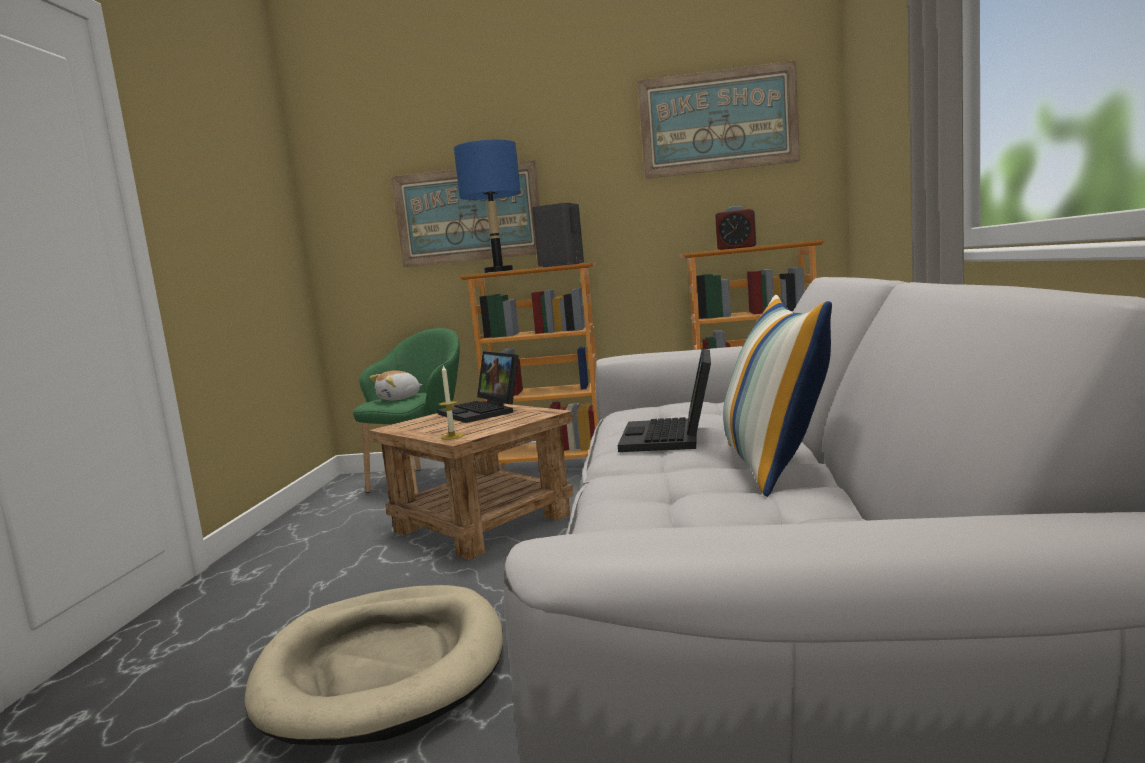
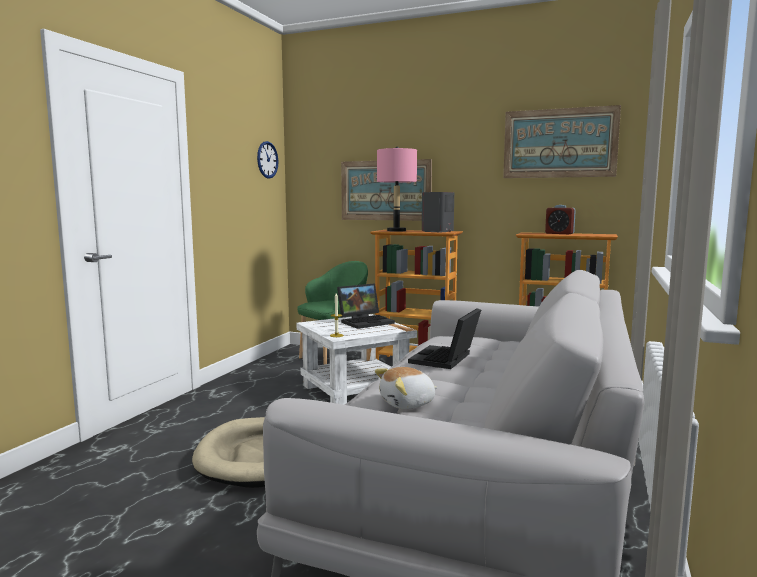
camera: 15 degrees right, 0 degrees up
brown side table [369,404,573,560] -> white side table [297,314,417,405]
plush toy [370,370,422,400] -> plush toy moved to [375,367,438,409]
laptop [437,351,519,423] -> laptop turned 105 degrees counterclockwise [337,283,395,329]
blue table lamp [454,139,521,273] -> pink table lamp [377,147,417,232]
pillow [723,294,832,497] -> none
none -> wall clock [257,141,278,179]

